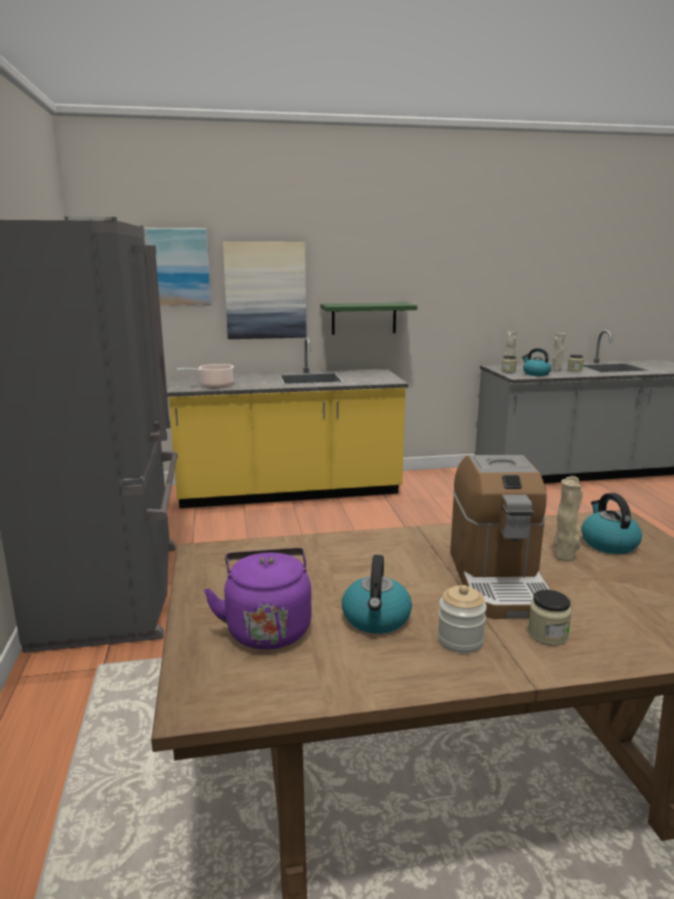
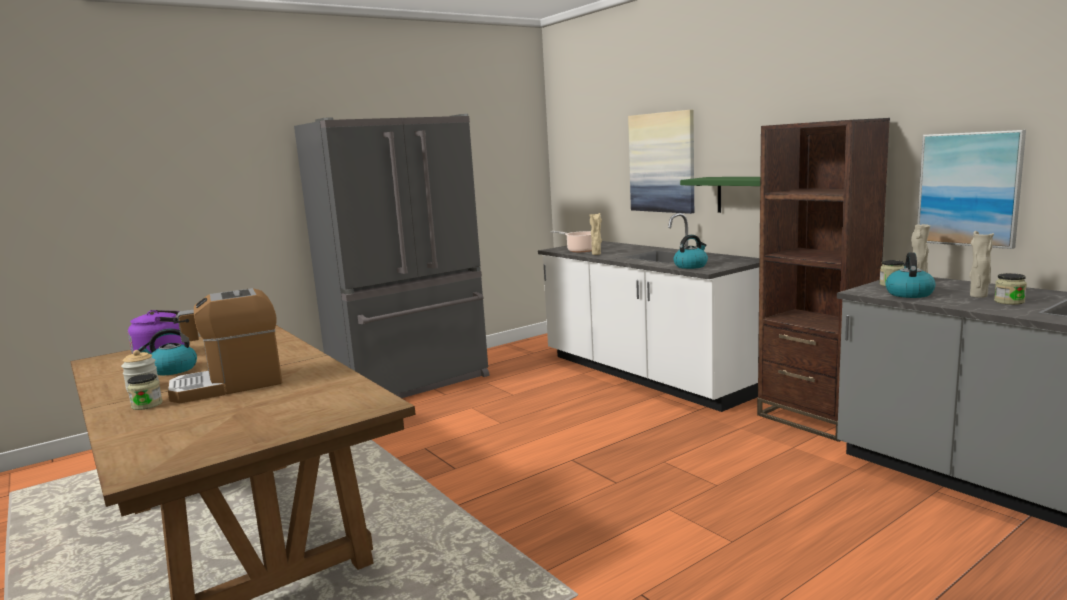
camera: 65 degrees right, 5 degrees down
picture [144,228,212,307] -> picture moved to [917,130,1026,249]
yellow counter [167,337,408,508] -> white counter [538,213,759,412]
beige vase [554,476,583,561] -> beige vase moved to [589,213,602,255]
kettle [581,493,642,554] -> kettle moved to [674,235,708,269]
none -> brown bookcase [757,118,890,442]

